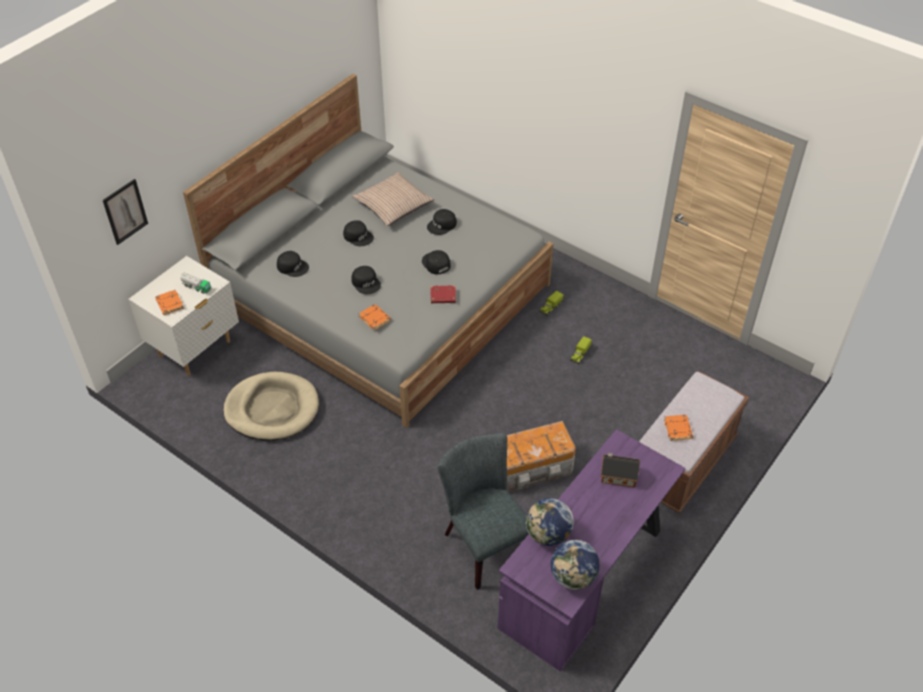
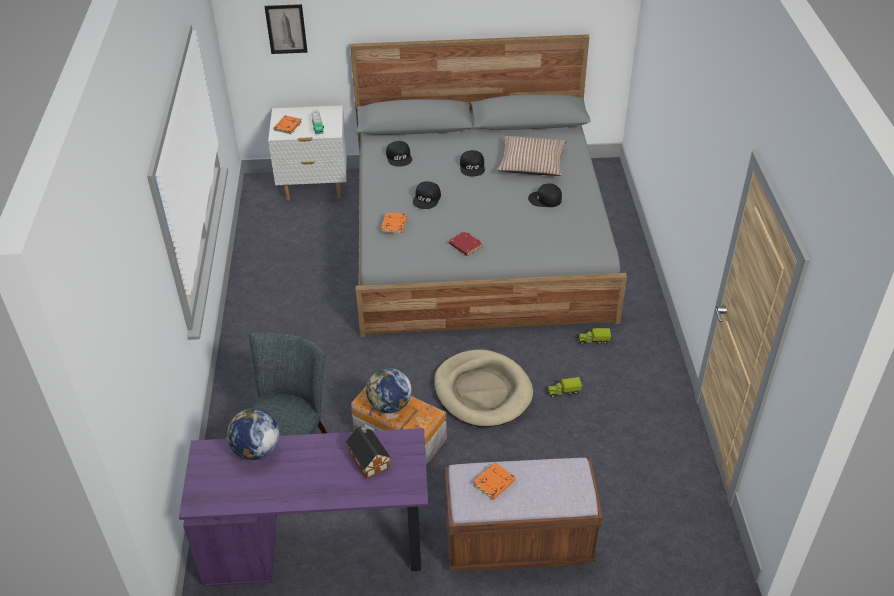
camera: 50 degrees right, 5 degrees down
beige dog bed [223,372,319,441] -> beige dog bed moved to [434,350,533,427]
black cap [422,250,451,275] -> none
globe [551,540,600,590] -> globe moved to [366,368,412,413]

